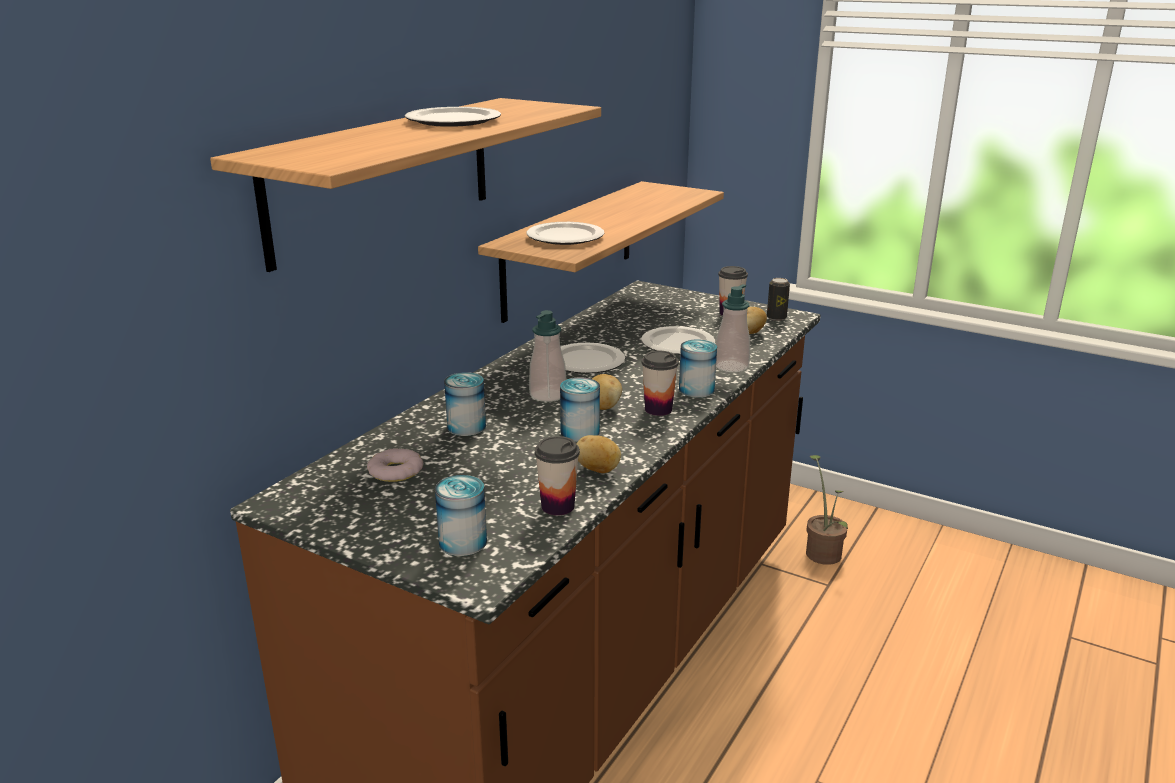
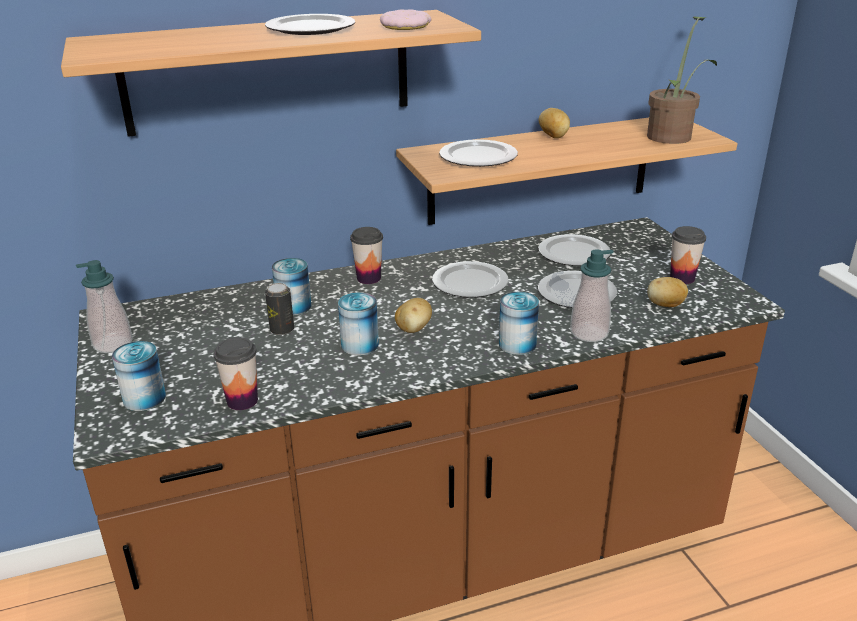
camera: 40 degrees right, 5 degrees up
donut [367,449,423,482] -> donut moved to [380,9,431,30]
soap dispenser [529,310,566,402] -> soap dispenser moved to [76,260,133,353]
potato [577,435,621,473] -> potato moved to [539,108,570,138]
cup [641,351,679,416] -> cup moved to [350,227,383,284]
can [767,278,790,321] -> can moved to [265,283,294,335]
potted plant [806,455,848,565] -> potted plant moved to [647,17,717,144]
none -> plate [538,234,610,266]

